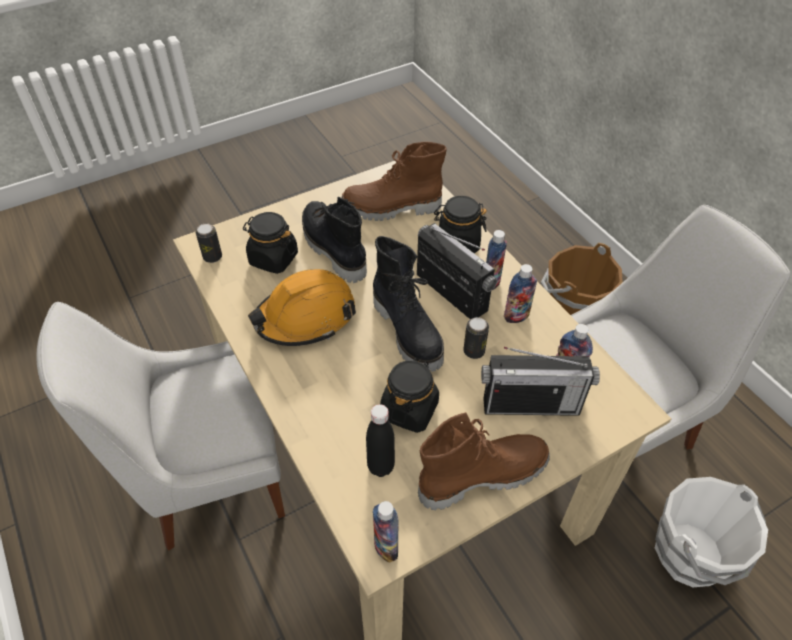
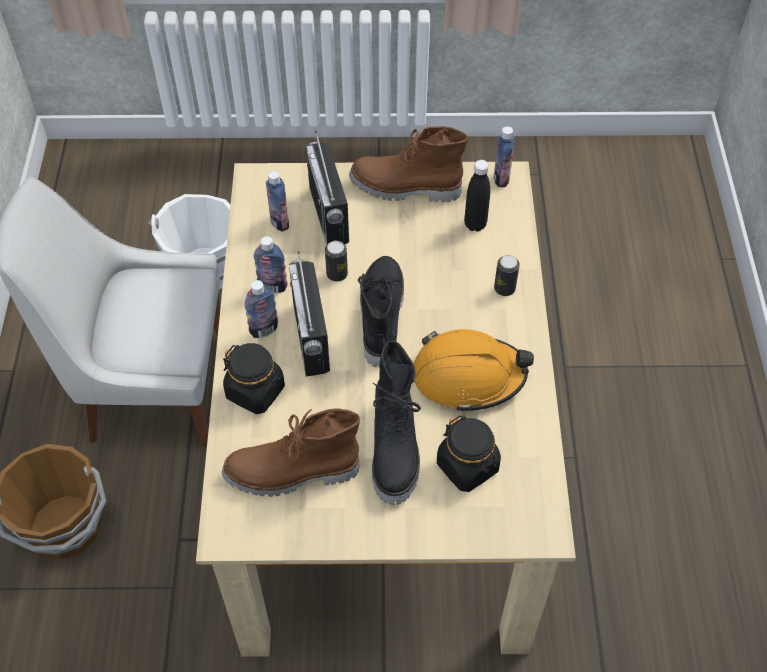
camera: 150 degrees left, 5 degrees up
white chair [36,302,285,551] -> none
can [196,223,222,263] -> can moved to [494,255,520,296]
brown boot [341,142,447,221] -> brown boot turned 150 degrees clockwise [222,408,360,497]
black jar [380,358,439,433] -> none
radio [481,347,600,416] -> radio turned 135 degrees counterclockwise [306,131,349,245]

